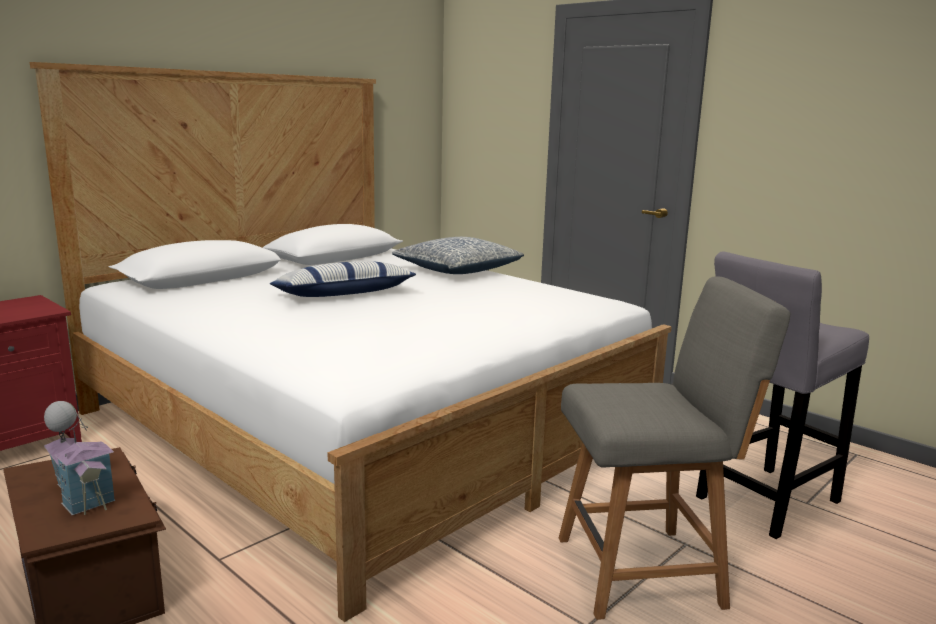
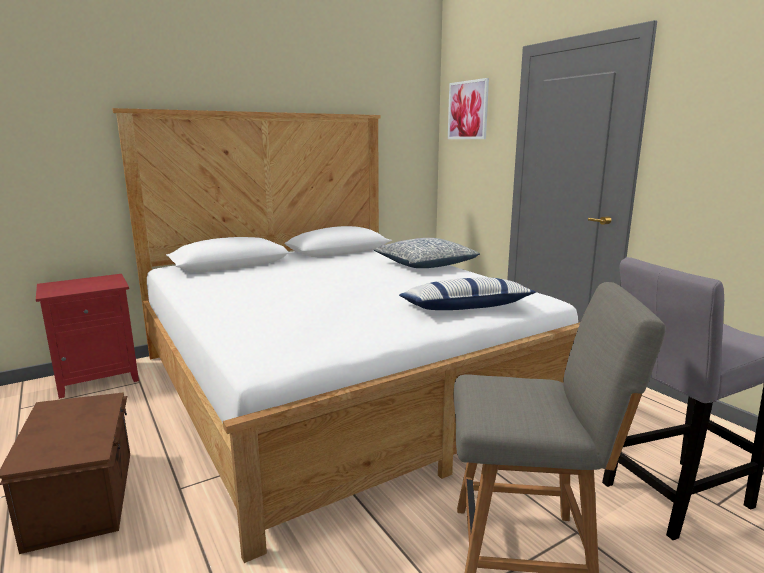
camera: 15 degrees right, 0 degrees up
toy house [44,401,116,515] -> none
pillow [270,261,416,297] -> pillow moved to [399,278,536,310]
none -> picture [448,78,489,139]

